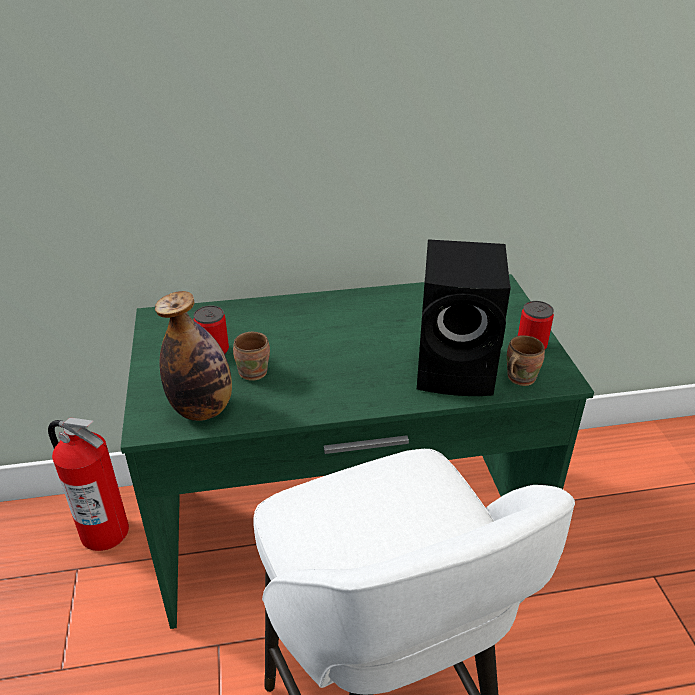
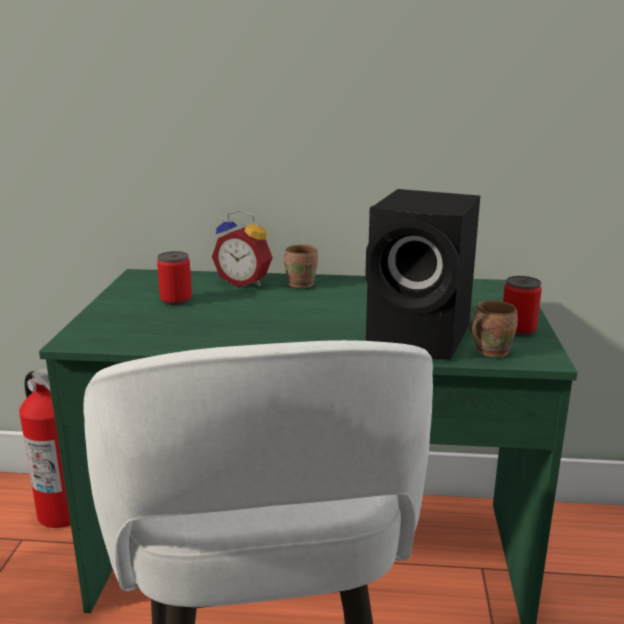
camera: 15 degrees right, 15 degrees down
bottle [155,291,232,421] -> none
brown mug [233,332,270,381] -> brown mug moved to [284,245,318,288]
none -> alarm clock [212,210,273,287]

